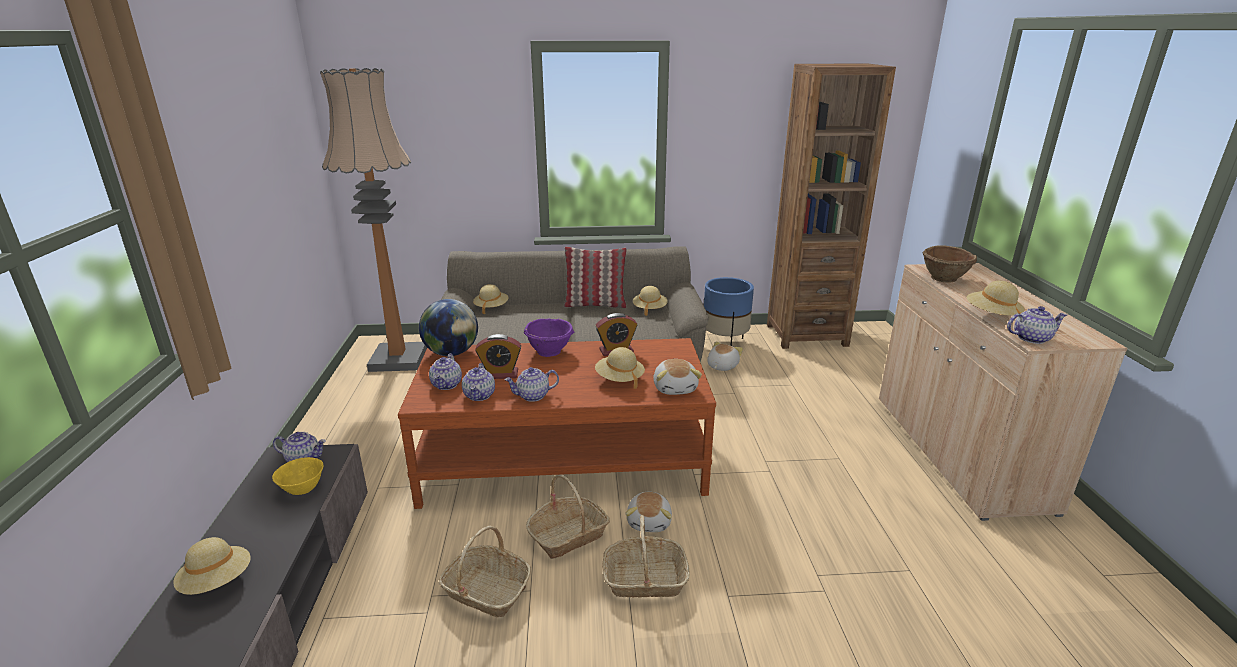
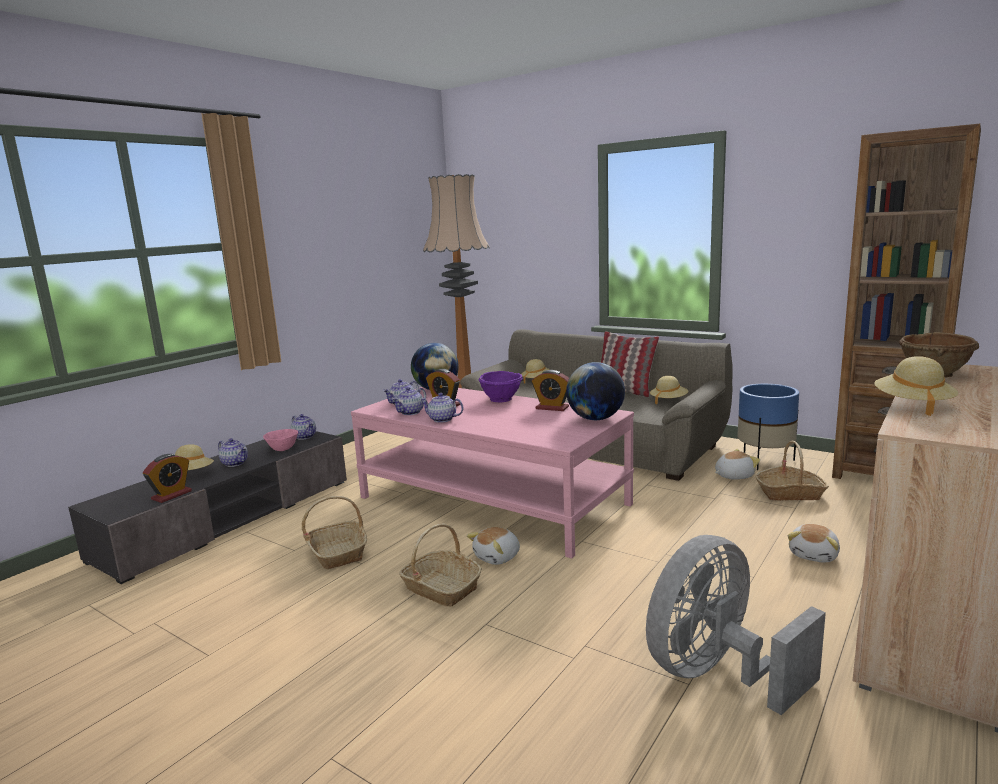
camera: 40 degrees right, 10 degrees down
yellow bowl [272,457,324,495] -> pink bowl [263,429,298,451]
brown coffee table [398,338,716,509] -> pink coffee table [351,387,634,558]
basket [526,474,610,559] -> basket moved to [755,441,829,501]
beige hat [595,347,645,389] -> none
plush toy [653,359,702,395] -> plush toy moved to [787,524,840,563]
teapot [1007,306,1067,344] -> teapot moved to [218,438,248,467]
none -> alarm clock [143,454,192,503]
none -> globe [566,362,625,420]
none -> grey fan [646,535,826,715]

